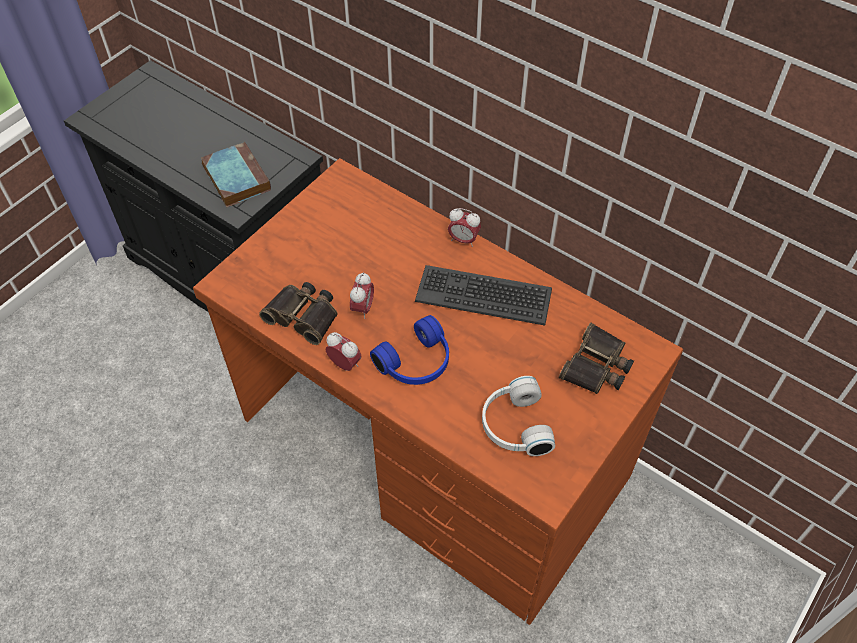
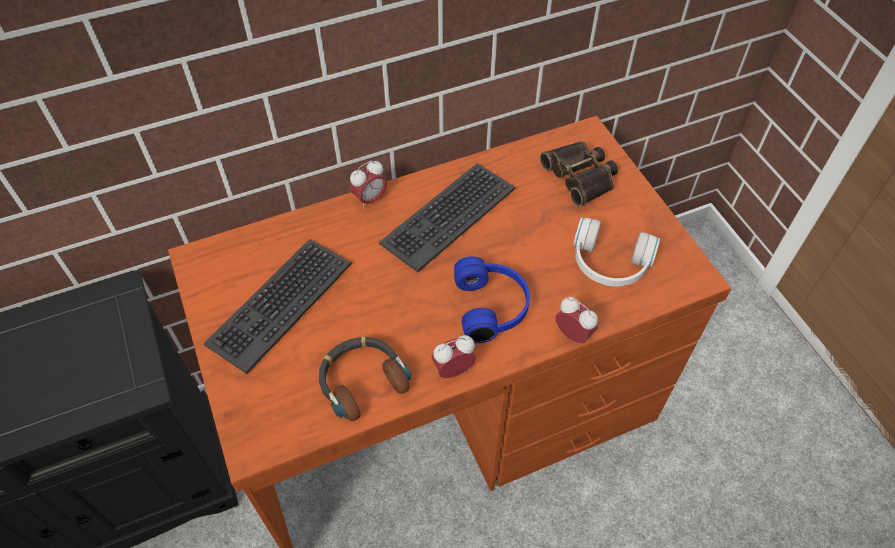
camera: 60 degrees left, 0 degrees up
book [201,142,271,207] -> none
binoculars [259,282,338,345] -> headphones [319,336,411,421]
alarm clock [350,272,374,319] -> alarm clock moved to [556,297,598,344]
none -> keyboard [204,239,352,374]

